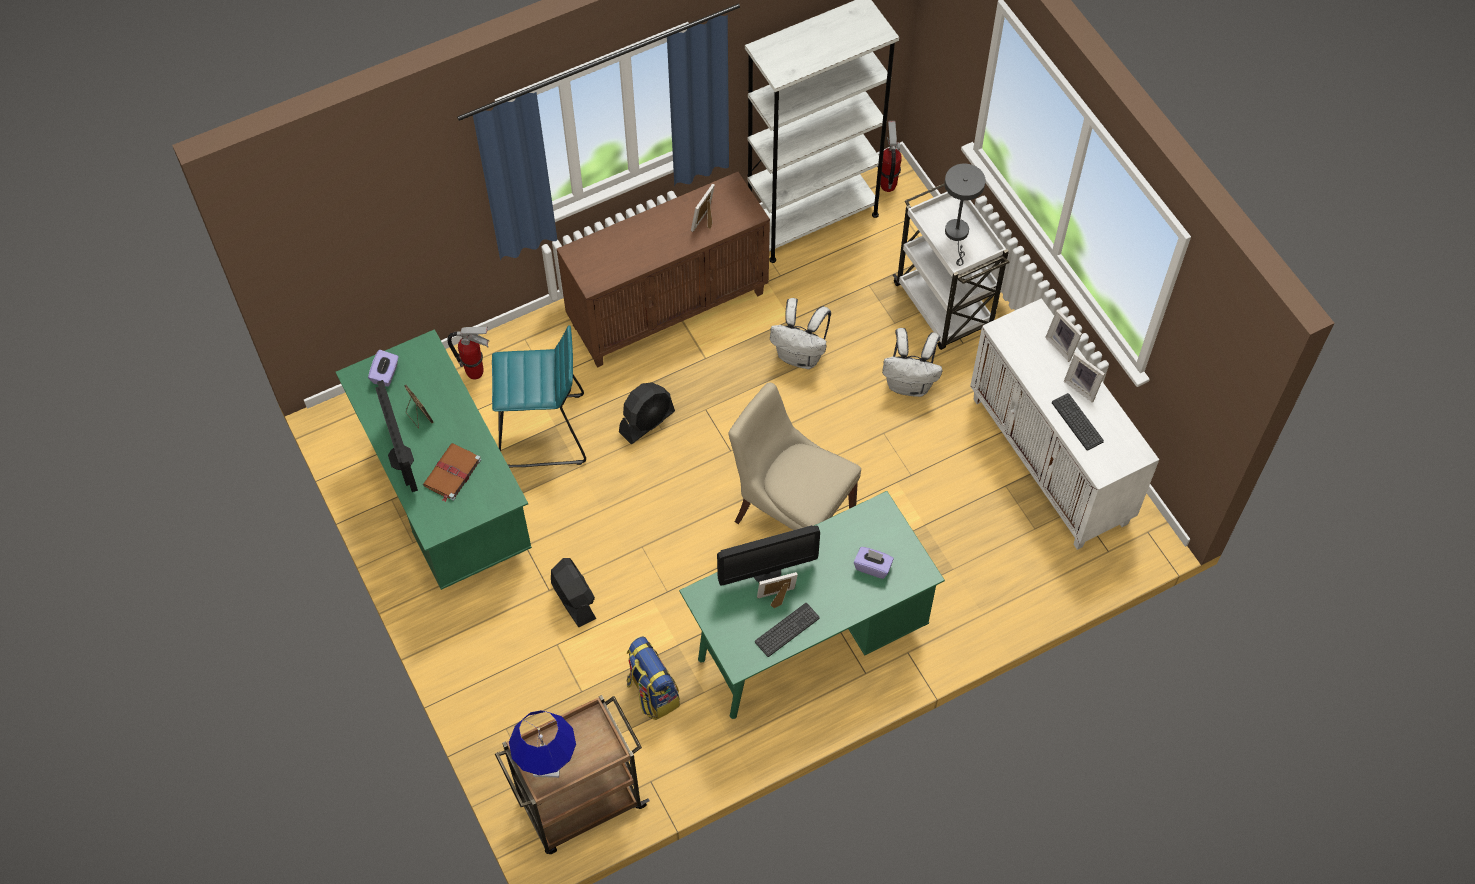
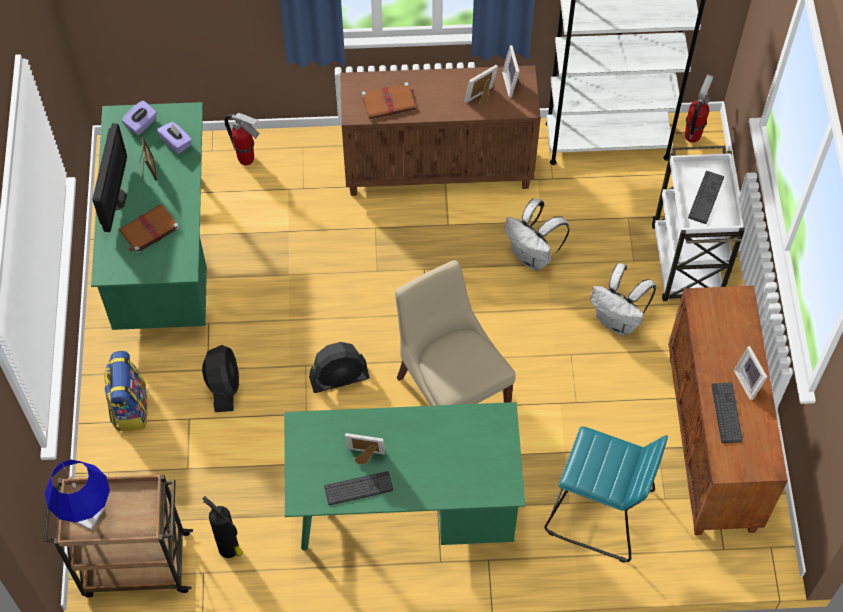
camera: 25 degrees right, 0 degrees up
turquoise stool [492,325,586,467] -> turquoise stool moved to [544,426,668,563]
black fan [619,382,675,444] -> black fan moved to [309,342,370,393]
backpack [626,637,680,720] -> backpack moved to [104,351,147,431]
monitor [717,525,820,586] -> none
purple tissue box [854,547,894,579] -> purple tissue box moved to [157,122,192,154]
grey table lamp [944,163,986,266] -> keyboard [688,171,724,224]
white cabinet [970,298,1159,550] -> brown cabinet [668,285,788,535]
picture frame [1045,309,1082,362] -> picture frame moved to [502,45,522,98]
none -> fire extinguisher [202,496,242,558]
none -> brown book [361,82,416,119]

